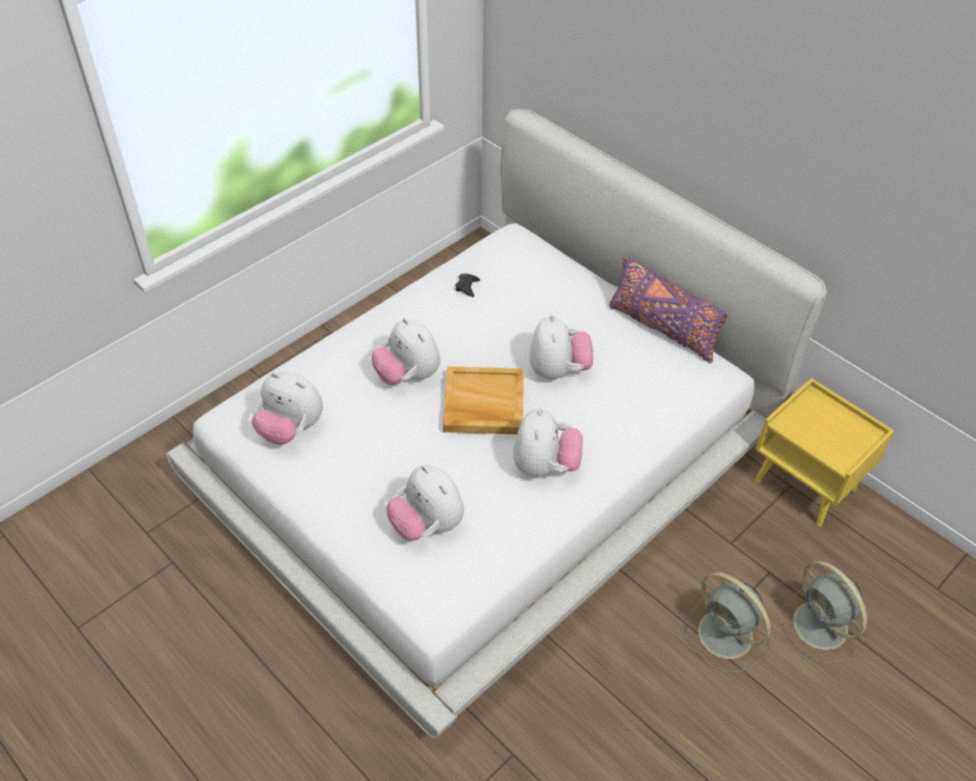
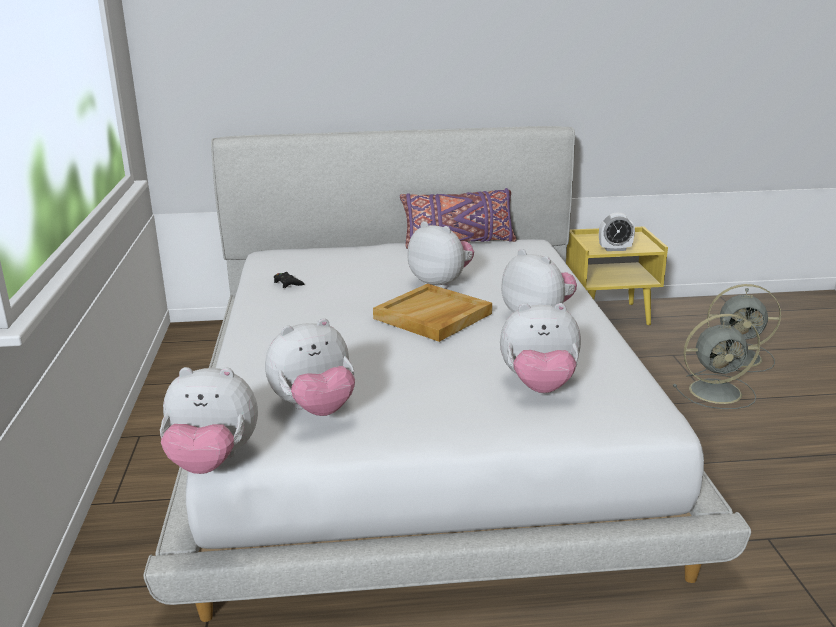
camera: 50 degrees left, 25 degrees down
plush toy [372,318,440,385] -> plush toy moved to [160,367,258,474]
none -> alarm clock [599,213,635,251]

